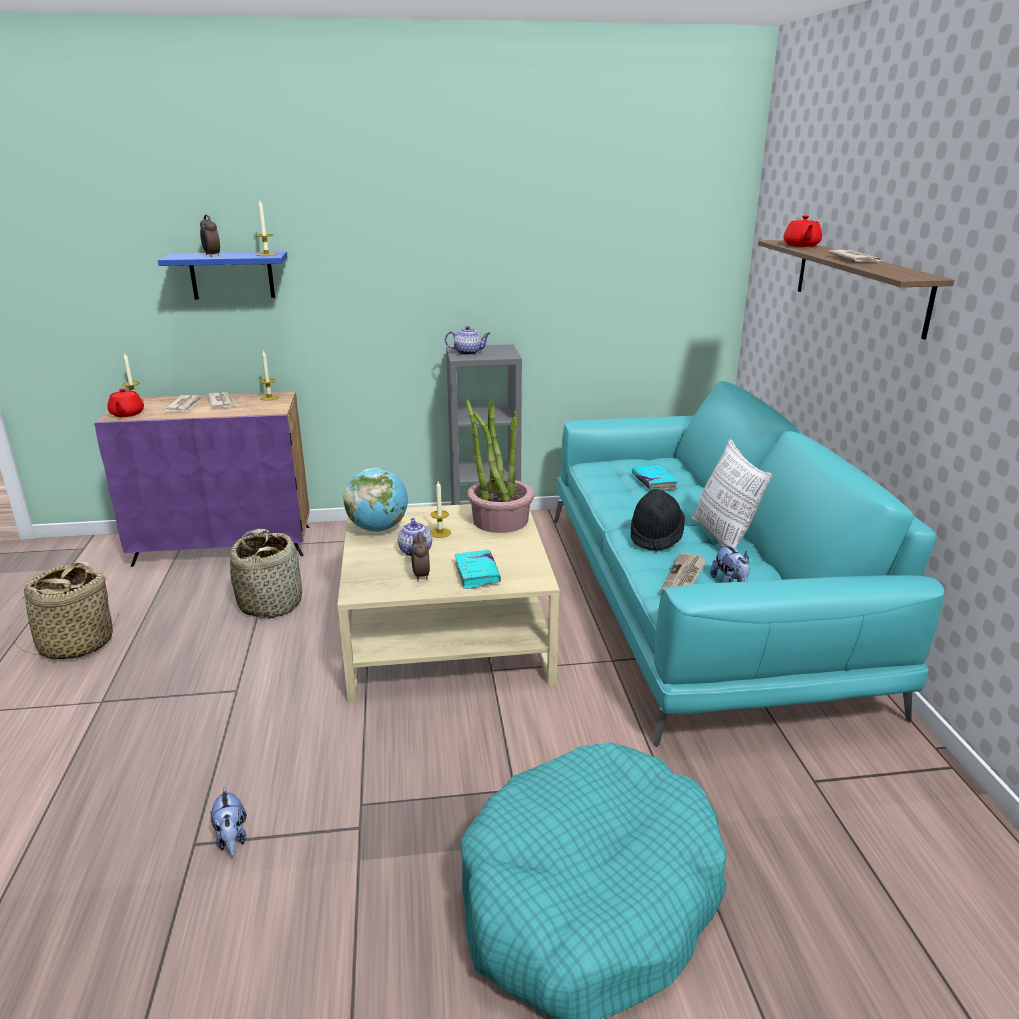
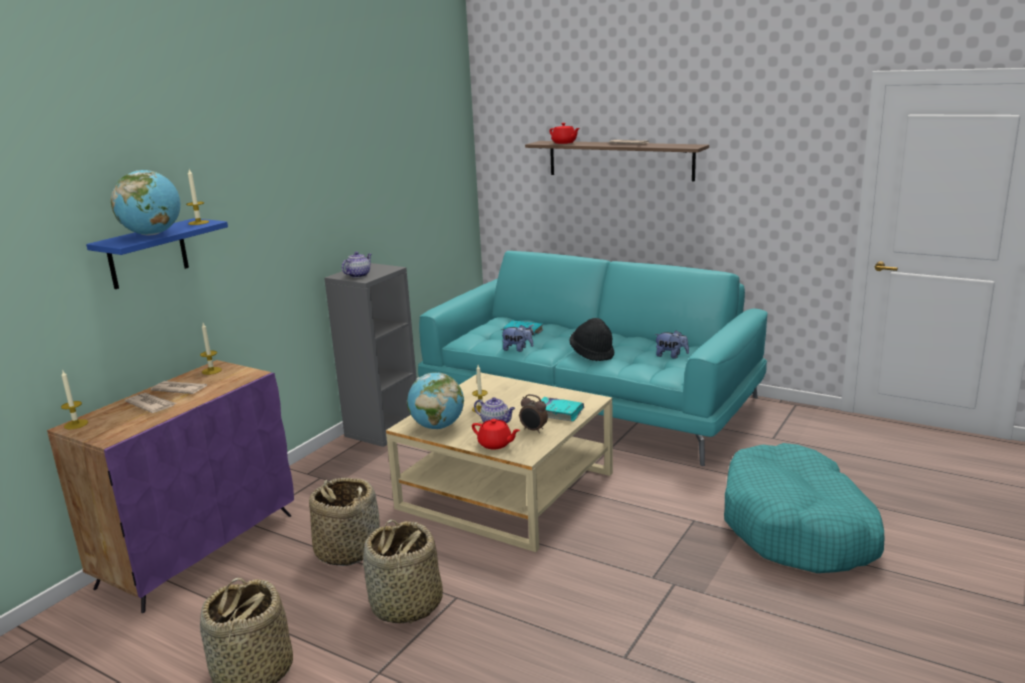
camera: 50 degrees left, 5 degrees down
red teapot [107,388,144,417] -> red teapot moved to [472,419,520,449]
alarm clock [200,215,220,257] -> globe [111,170,180,235]
plush toy [211,787,247,856] -> plush toy moved to [501,325,533,352]
potted plant [466,398,534,533] -> none
newspaper [661,553,707,592] -> none
pillow [692,439,772,549] -> none
none -> basket [363,519,443,623]

